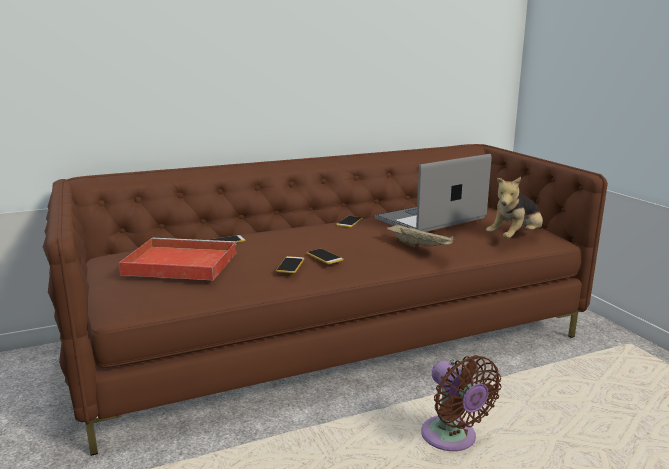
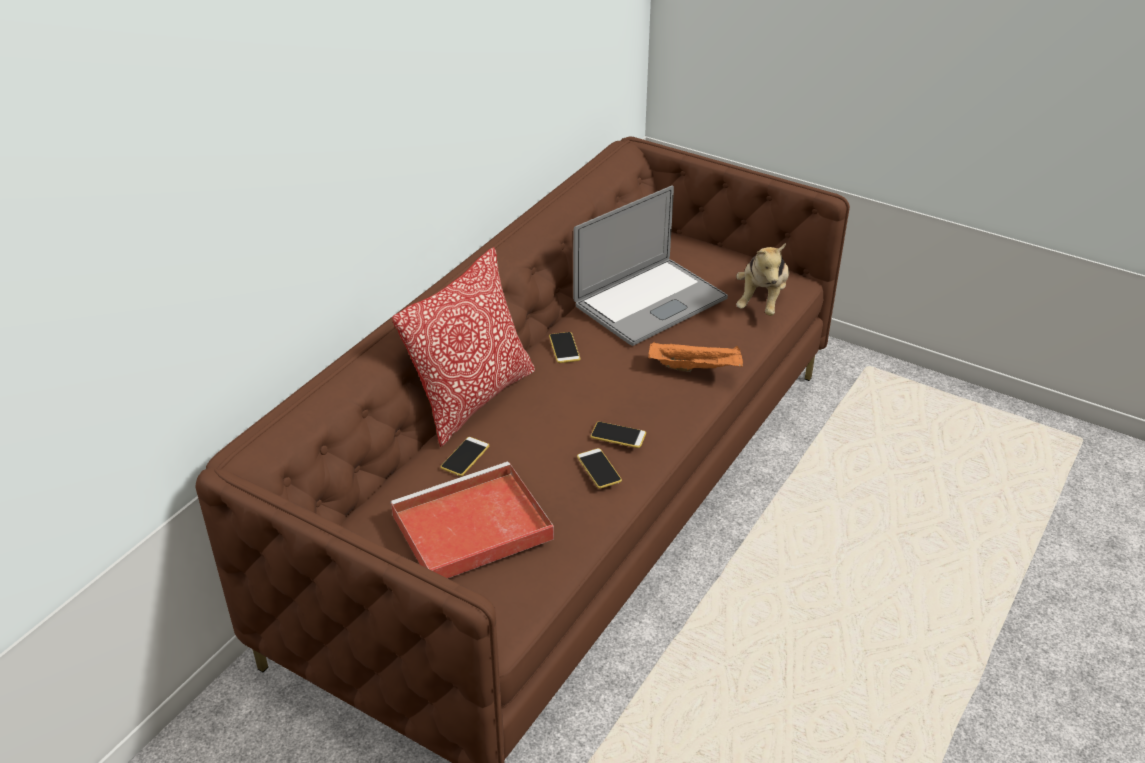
camera: 35 degrees left, 20 degrees up
laptop [375,154,492,232] -> laptop turned 150 degrees counterclockwise [573,185,728,346]
beige tray [387,224,454,247] -> orange tray [648,342,743,372]
brown fan [421,355,502,451] -> none
none -> pillow [392,247,535,447]

